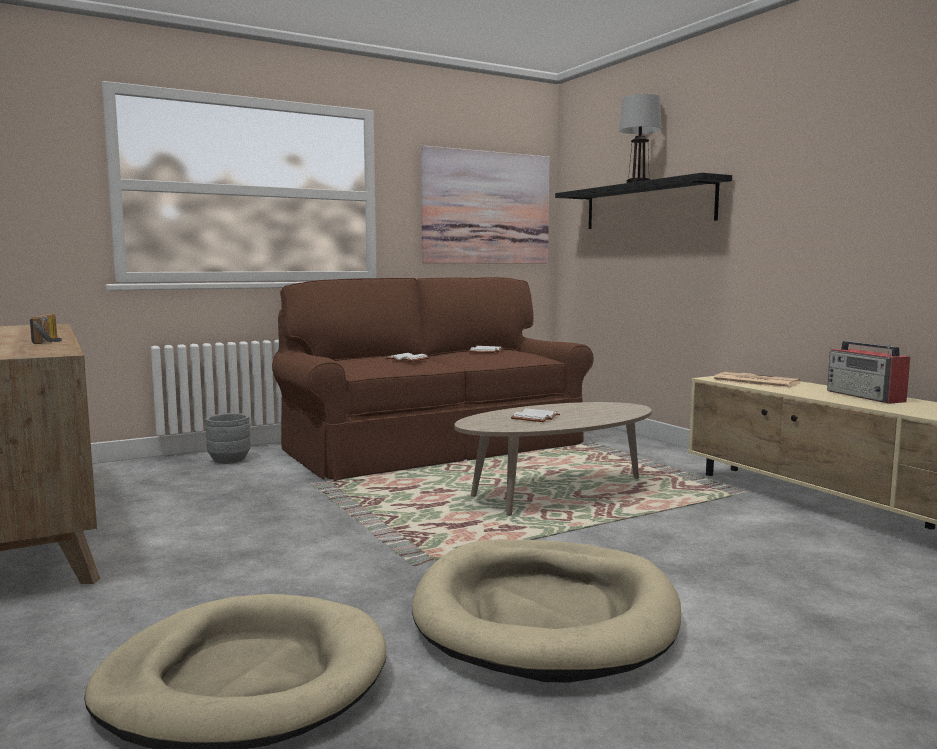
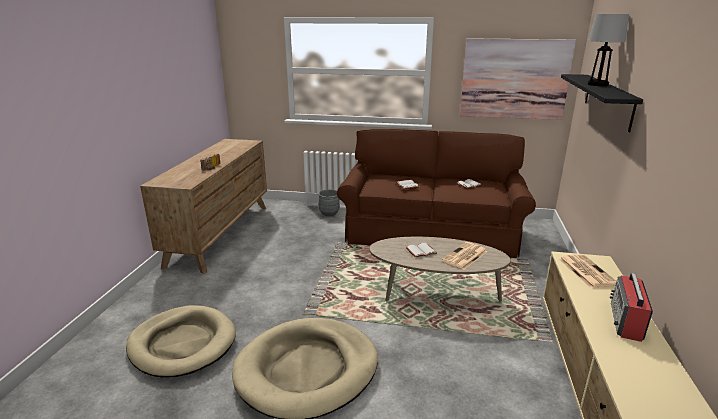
camera: 40 degrees right, 15 degrees up
none -> newspaper [441,242,487,270]

